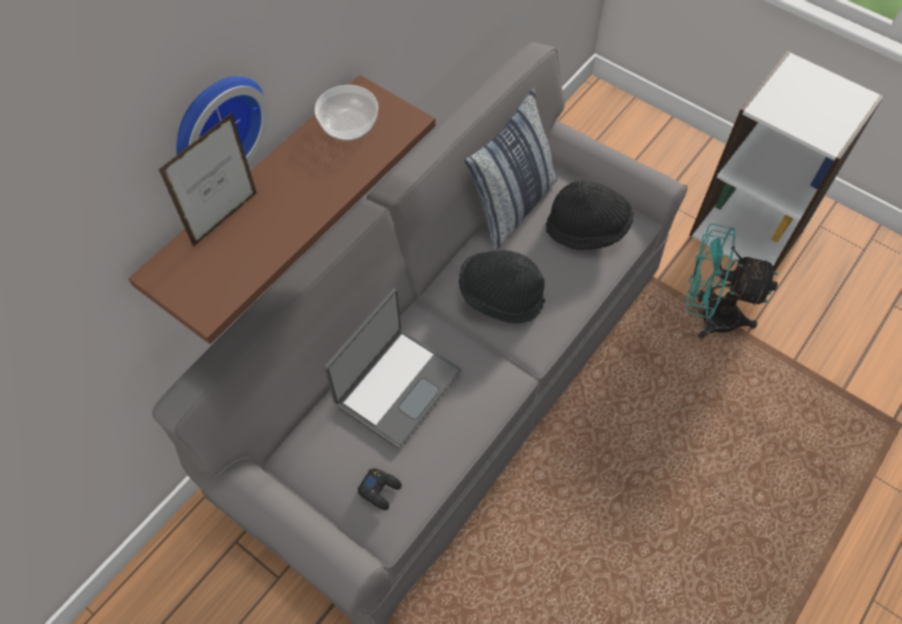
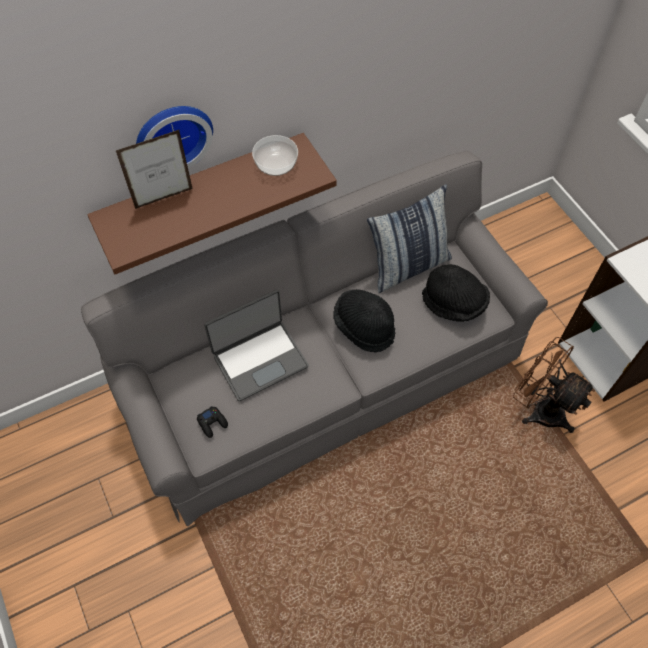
camera: 25 degrees right, 0 degrees up
turquoise fan [686,224,778,339] -> brown fan [513,337,595,433]

